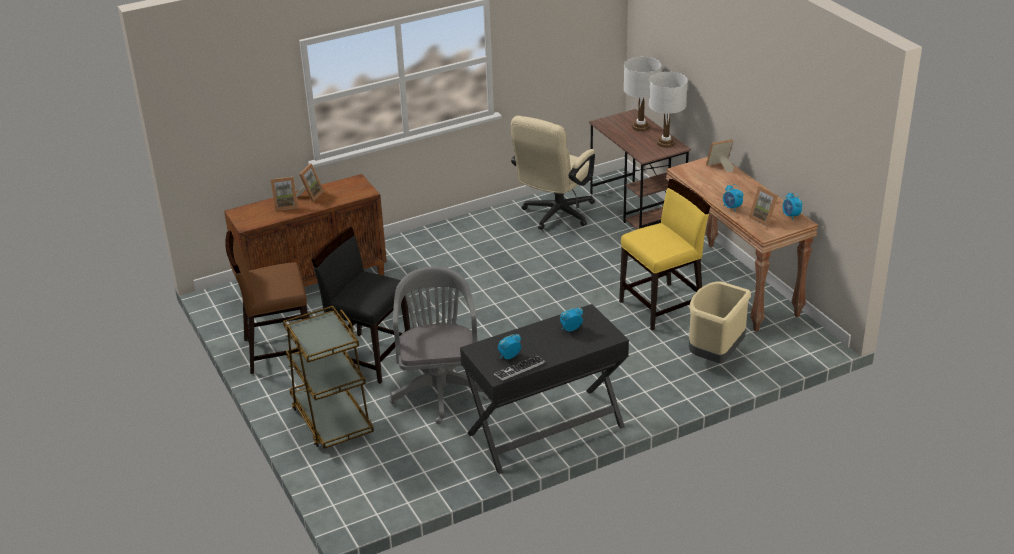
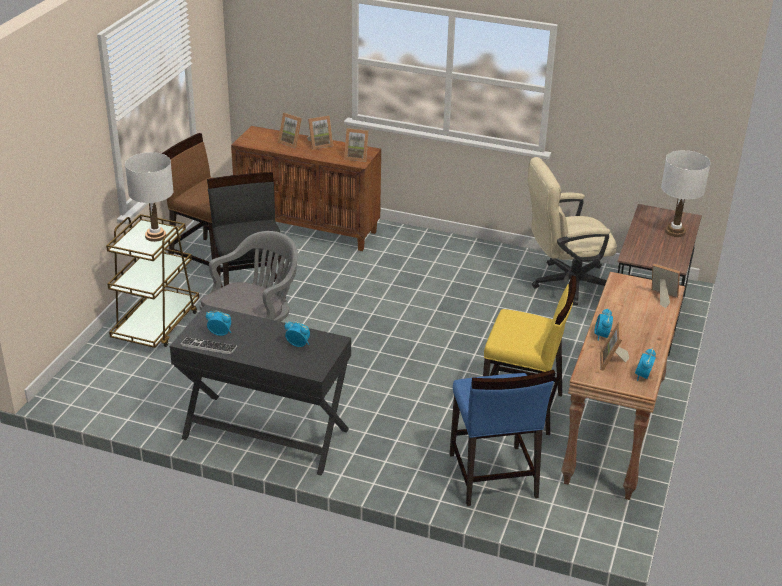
camera: 45 degrees right, 0 degrees up
white table lamp [649,72,688,148] -> white table lamp moved to [125,152,174,242]
beige trash can [689,281,751,364] -> blue chair [450,370,555,506]
none -> picture frame [344,128,369,162]

